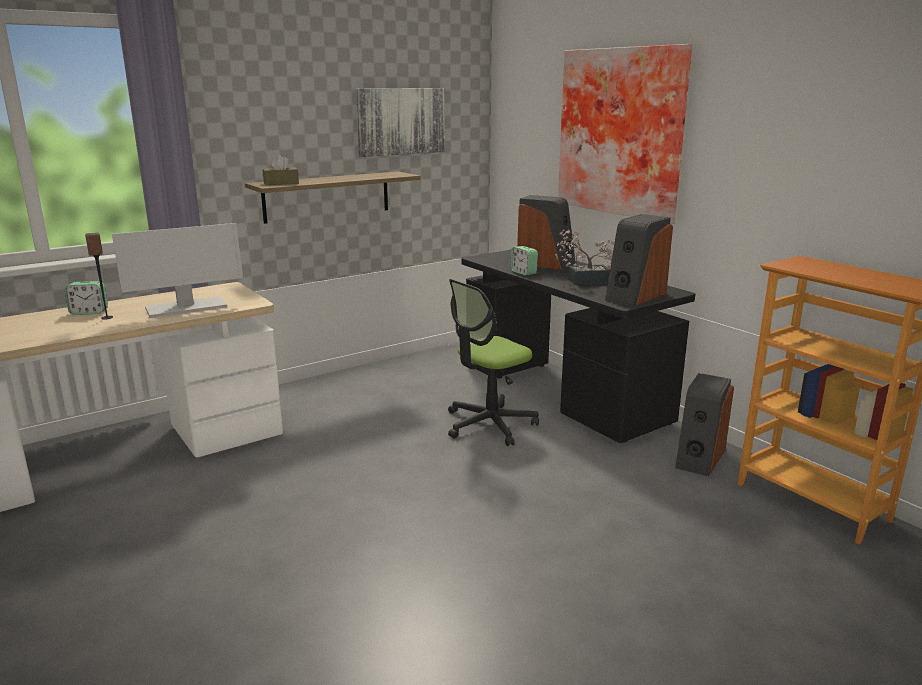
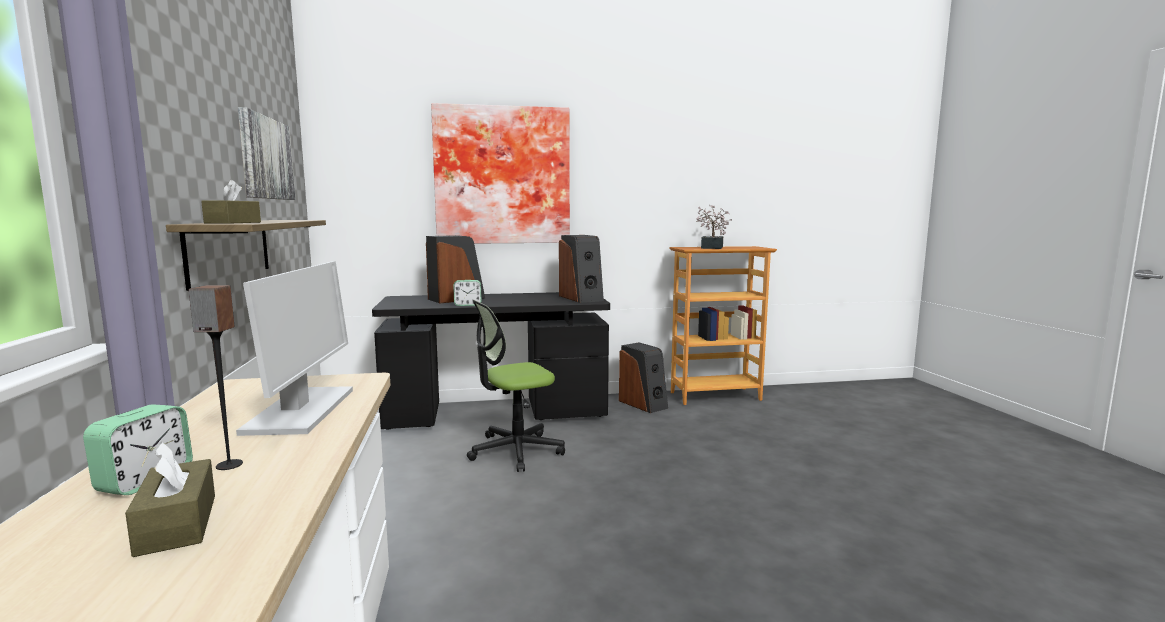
camera: 65 degrees left, 10 degrees down
office chair [448,279,539,446] -> office chair turned 75 degrees clockwise [467,300,565,472]
potted plant [555,230,614,285] -> potted plant moved to [696,205,732,249]
none -> brown tissue box [125,442,215,557]

